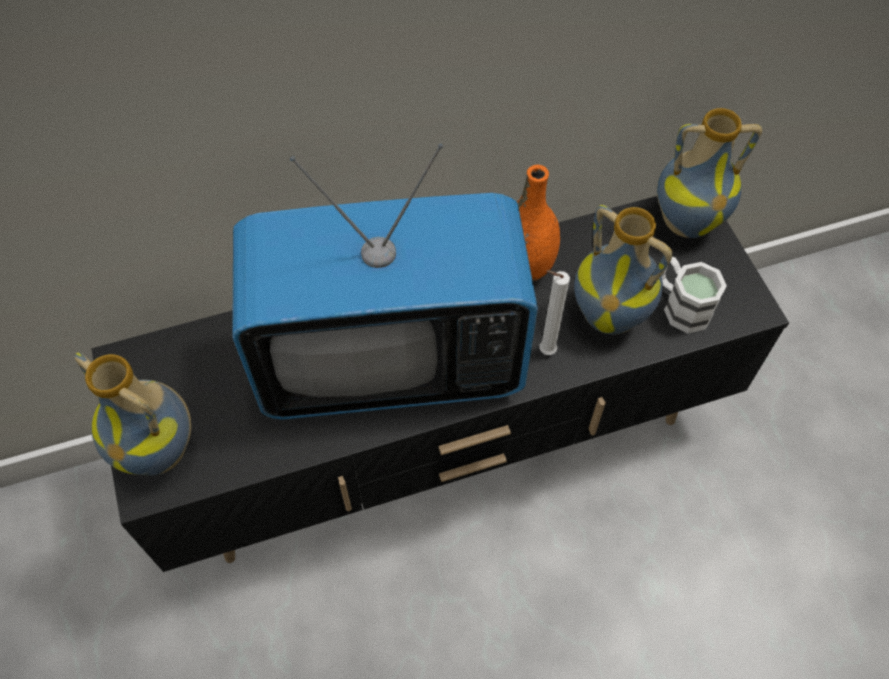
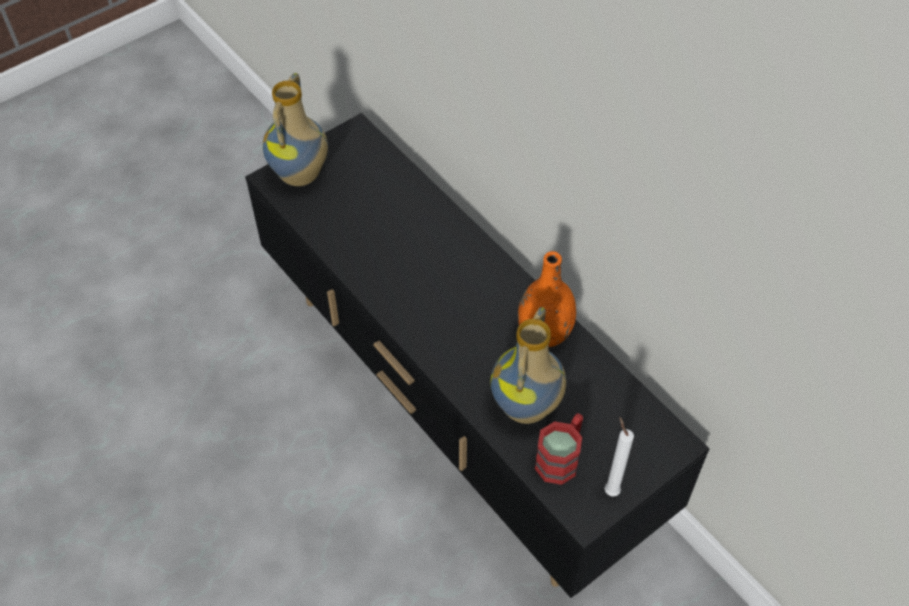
camera: 70 degrees right, 5 degrees down
television [232,143,538,420] -> none
white candle [539,270,570,355] -> white candle moved to [604,417,634,496]
vase [657,108,762,238] -> none
white mug [662,256,727,333] -> red mug [535,413,583,485]

